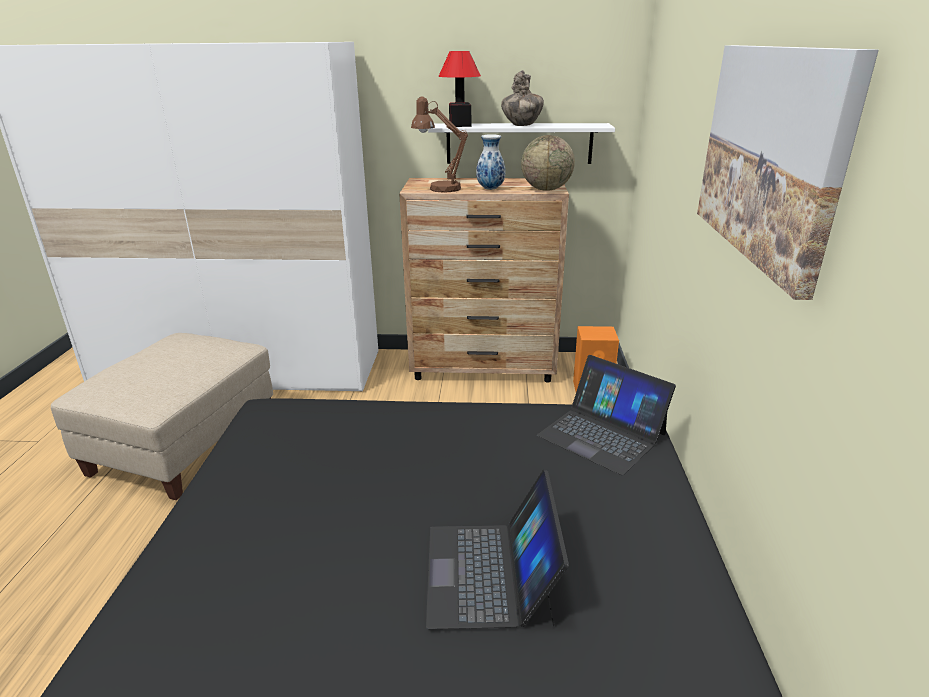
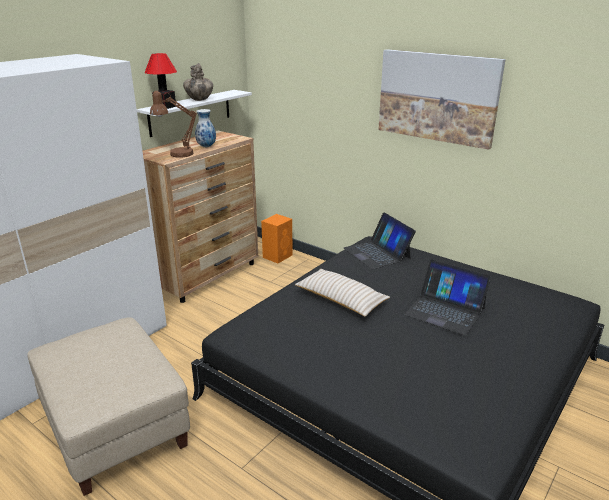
camera: 55 degrees left, 0 degrees up
globe [521,135,575,191] -> none
laptop [537,355,676,475] -> laptop turned 75 degrees clockwise [344,212,416,269]
none -> beige pillow [295,269,390,317]

